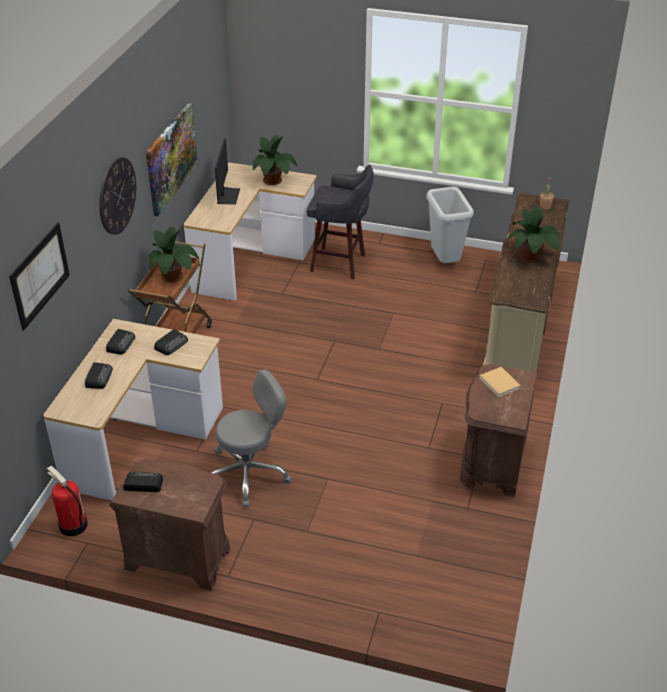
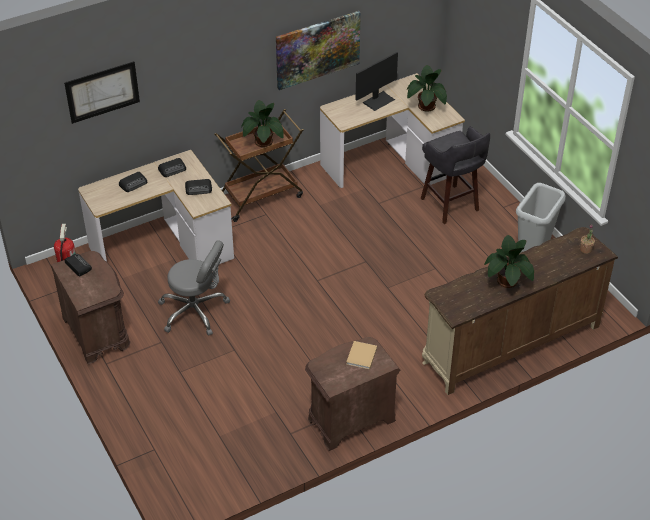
camera: 45 degrees right, 5 degrees up
wall clock [99,157,136,235] -> none

